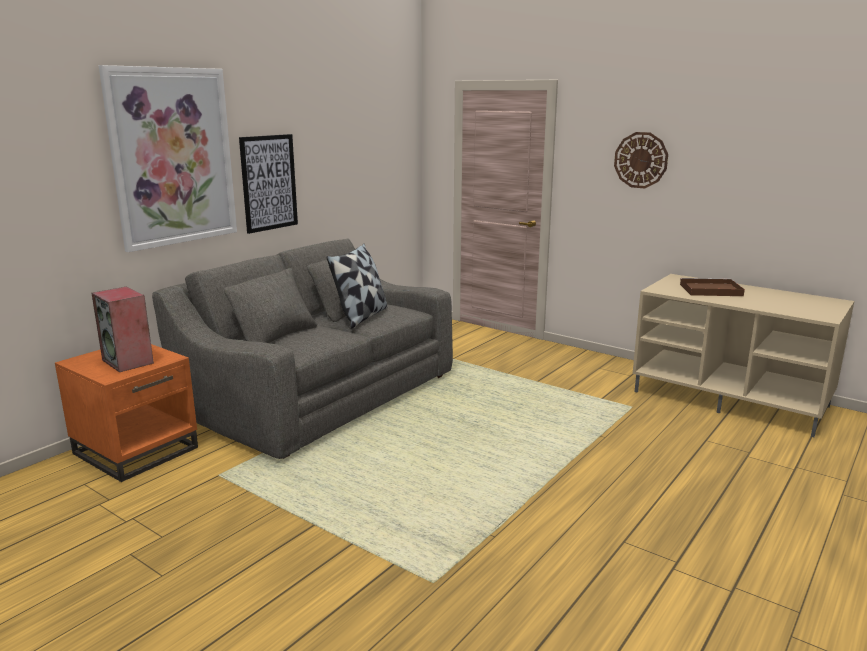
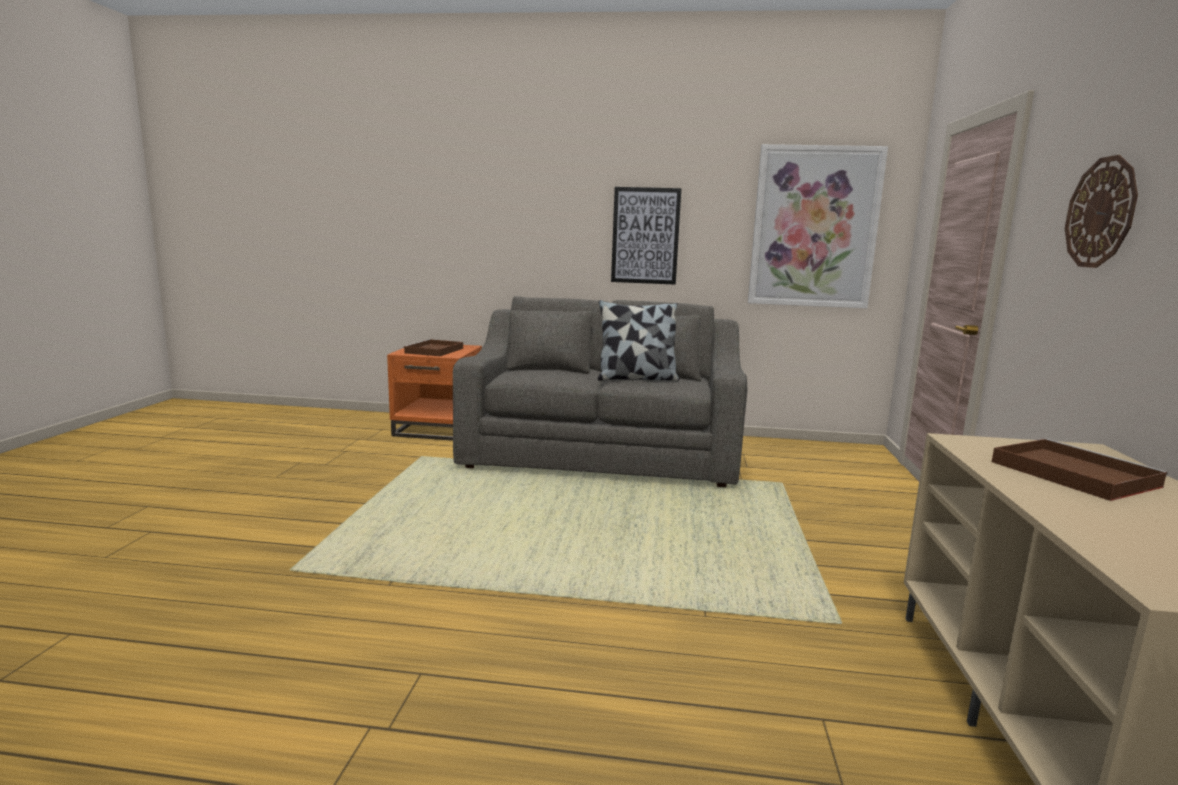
camera: 60 degrees right, 5 degrees down
speaker [91,287,154,372] -> brown tray [403,339,463,356]
picture [99,65,237,252] -> picture moved to [748,144,888,308]

